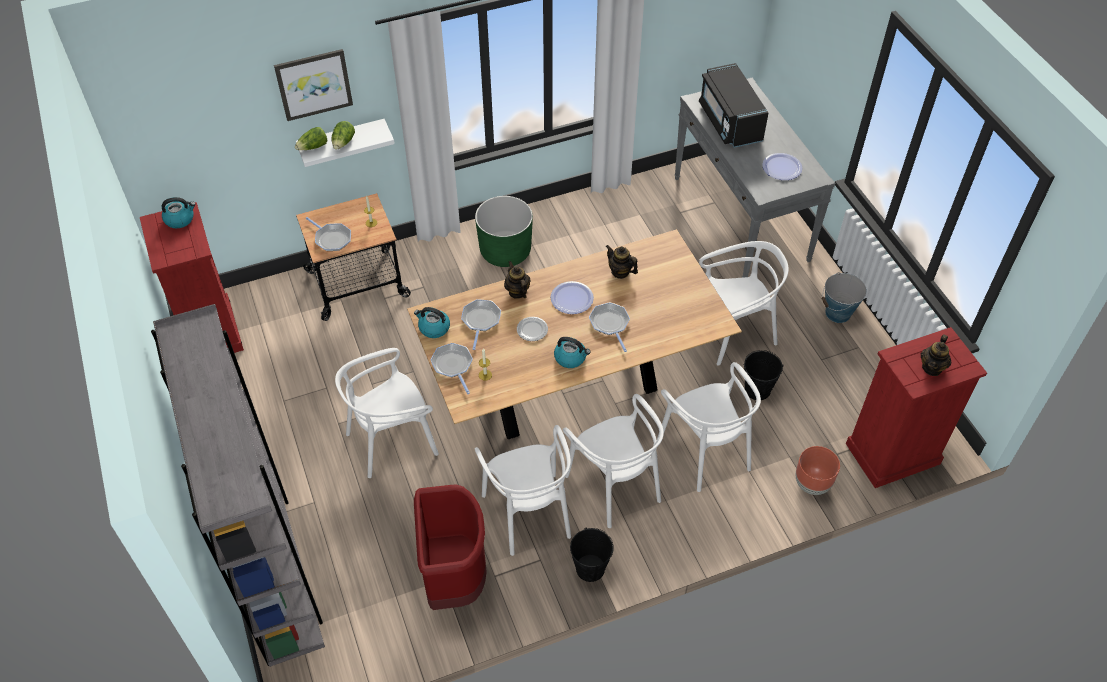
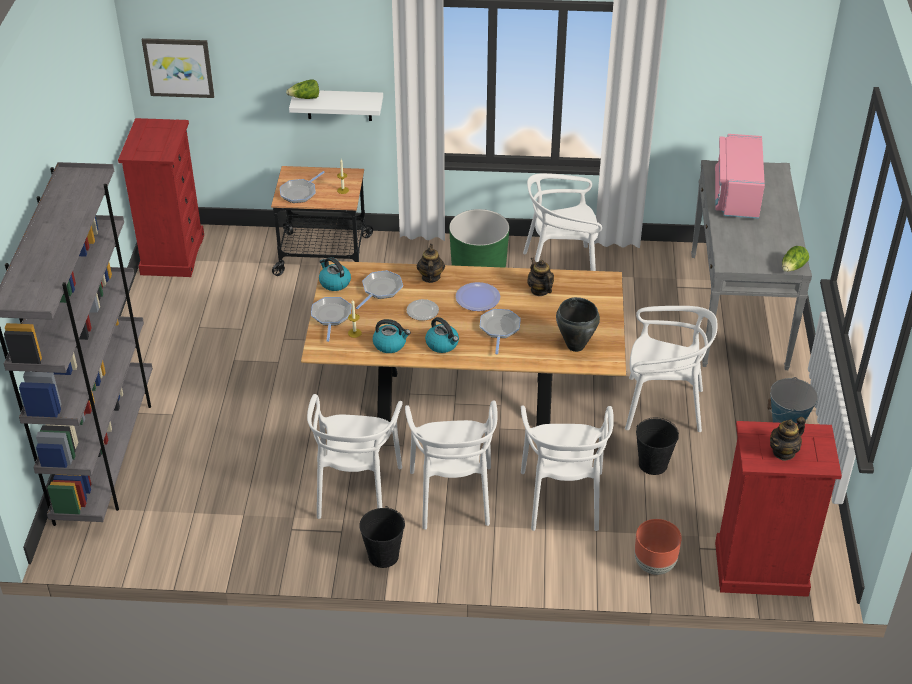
camera: 25 degrees right, 10 degrees down
kettle [162,197,196,228] -> kettle moved to [372,319,411,353]
picture [274,49,353,121] -> picture moved to [142,38,215,98]
frying pan [306,217,351,251] -> frying pan turned 60 degrees clockwise [280,171,325,203]
lettuce [331,121,355,150] -> lettuce moved to [782,246,809,272]
white chair [335,348,439,478] -> white chair moved to [523,173,602,271]
red trash can [414,484,487,610] -> none
black microwave [699,63,769,148] -> pink microwave [715,134,765,219]
plate [762,153,802,180] -> none
none -> black cooking pot [556,297,600,352]

